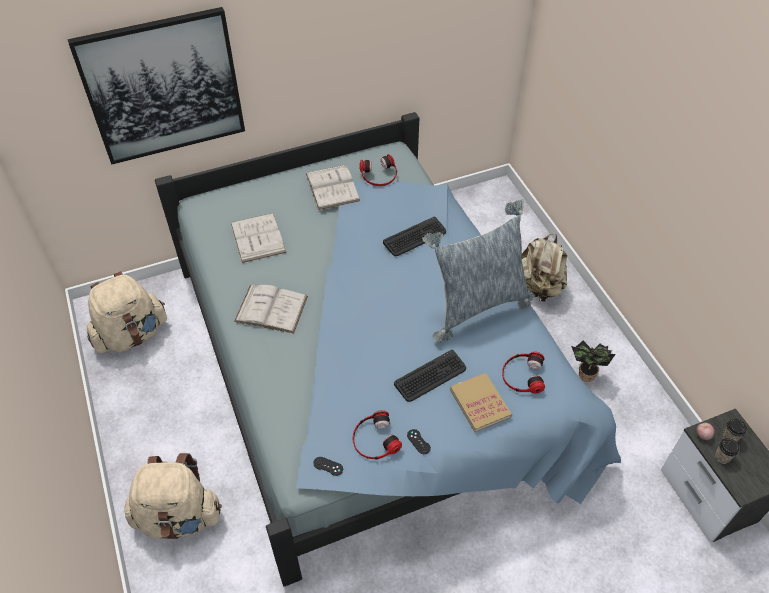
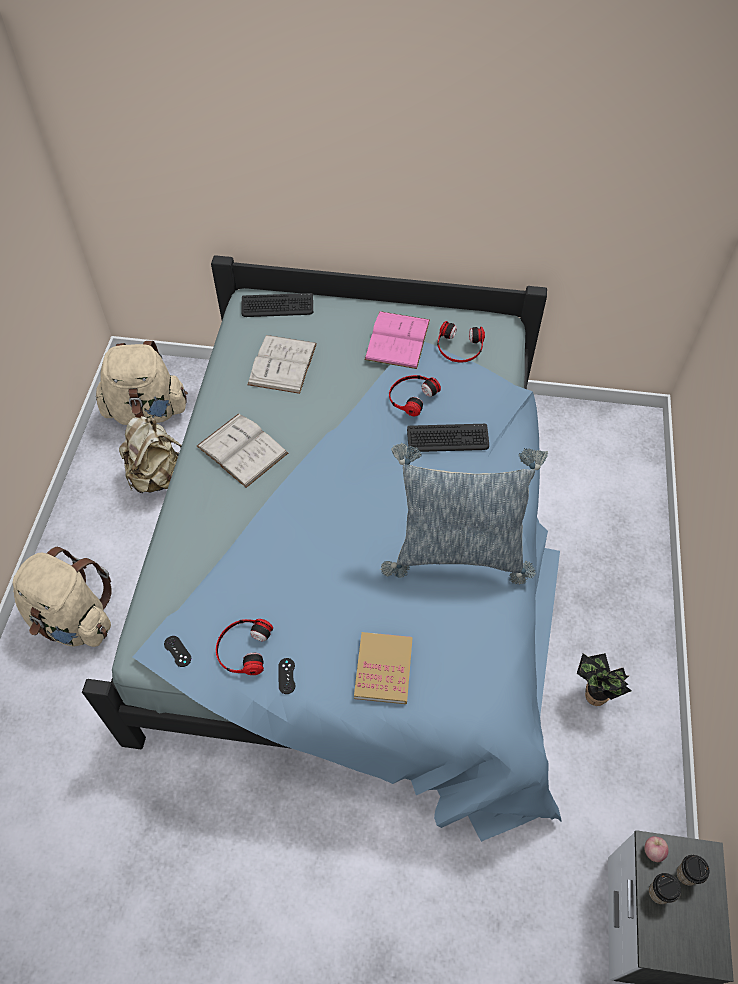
camera: 30 degrees right, 5 degrees up
picture [67,7,245,165] -> none
white book [306,165,360,210] -> pink book [364,311,430,369]
keyboard [394,350,466,402] -> keyboard moved to [241,293,313,317]
headphones [502,352,545,394] -> headphones moved to [389,375,441,416]
beige backpack [522,234,567,301] -> beige backpack moved to [119,416,182,494]

